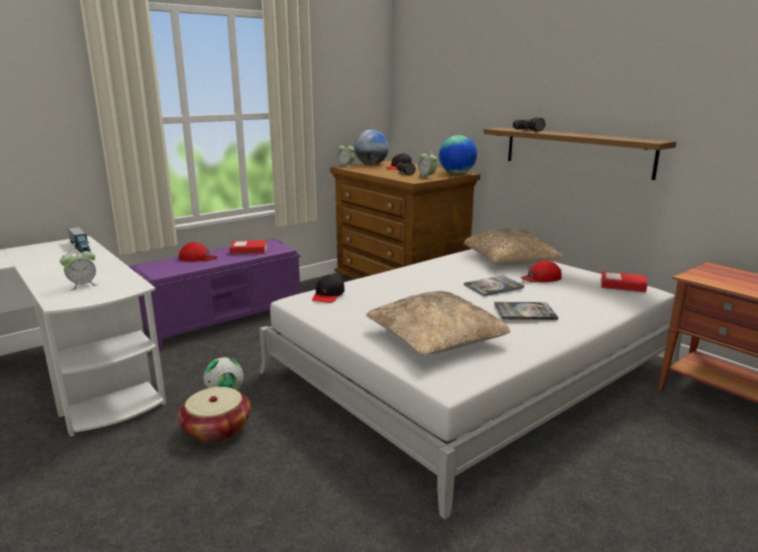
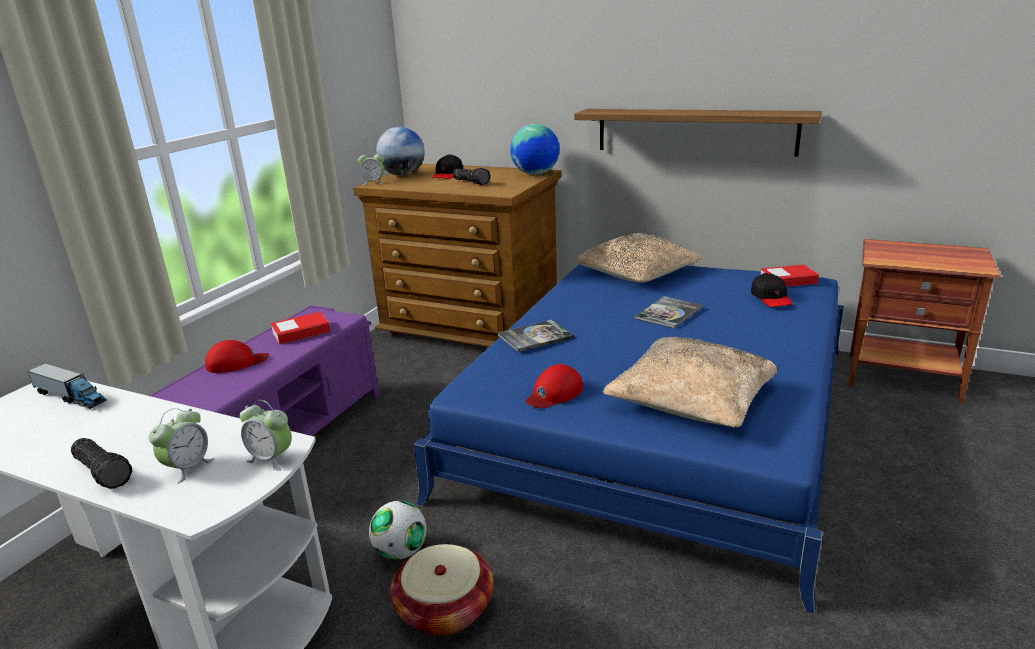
camera: 25 degrees left, 5 degrees up
white bed [259,249,683,520] -> blue bed [414,264,844,614]
black cap [312,274,345,303] -> black cap moved to [751,273,793,307]
alarm clock [417,151,437,179] -> alarm clock moved to [240,400,292,471]
book [494,302,558,320] -> book moved to [498,320,574,352]
flashlight [513,117,545,132] -> flashlight moved to [71,438,132,489]
red cap [520,260,562,282] -> red cap moved to [525,364,583,408]

